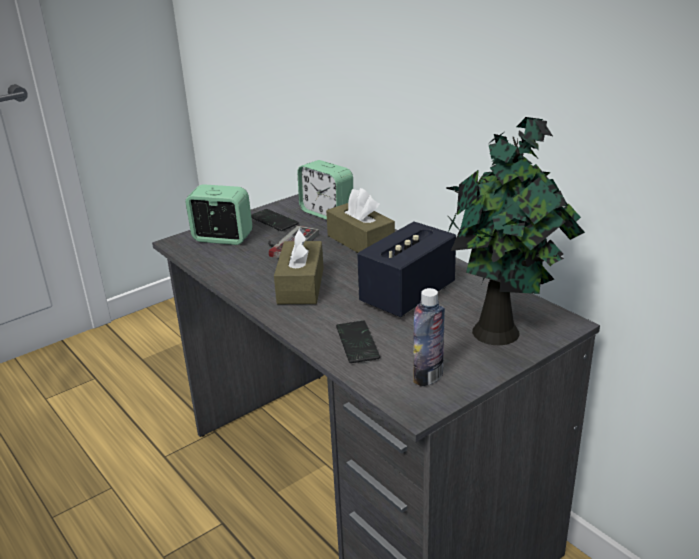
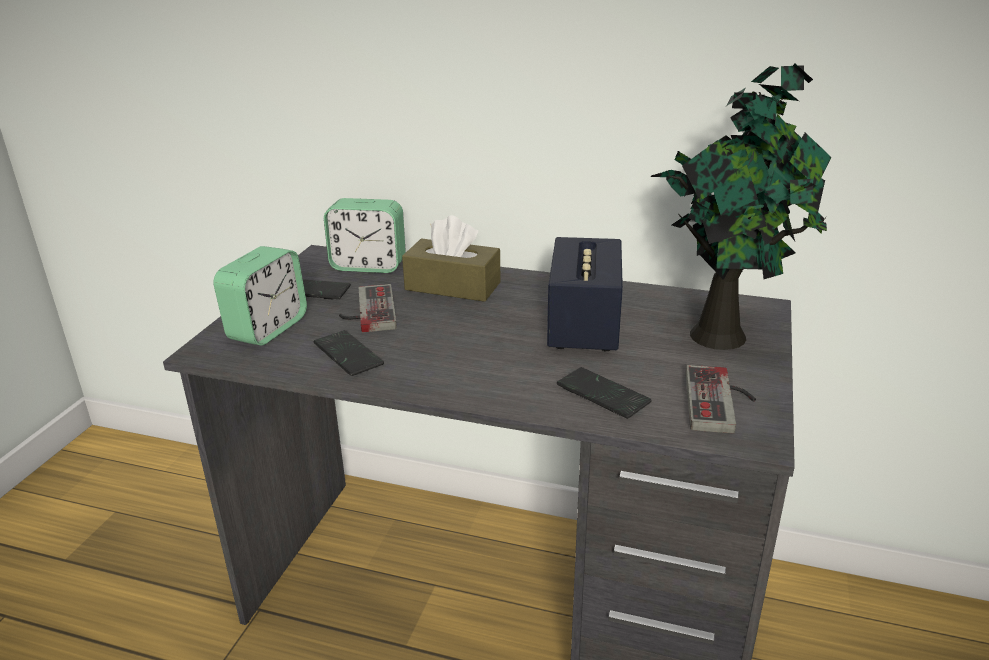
camera: 35 degrees left, 0 degrees up
alarm clock [185,184,253,245] -> alarm clock turned 135 degrees clockwise [214,246,307,346]
brown tissue box [274,228,324,304] -> none
bottle [413,288,445,387] -> game controller [686,365,756,433]
none -> phone [314,330,384,376]

